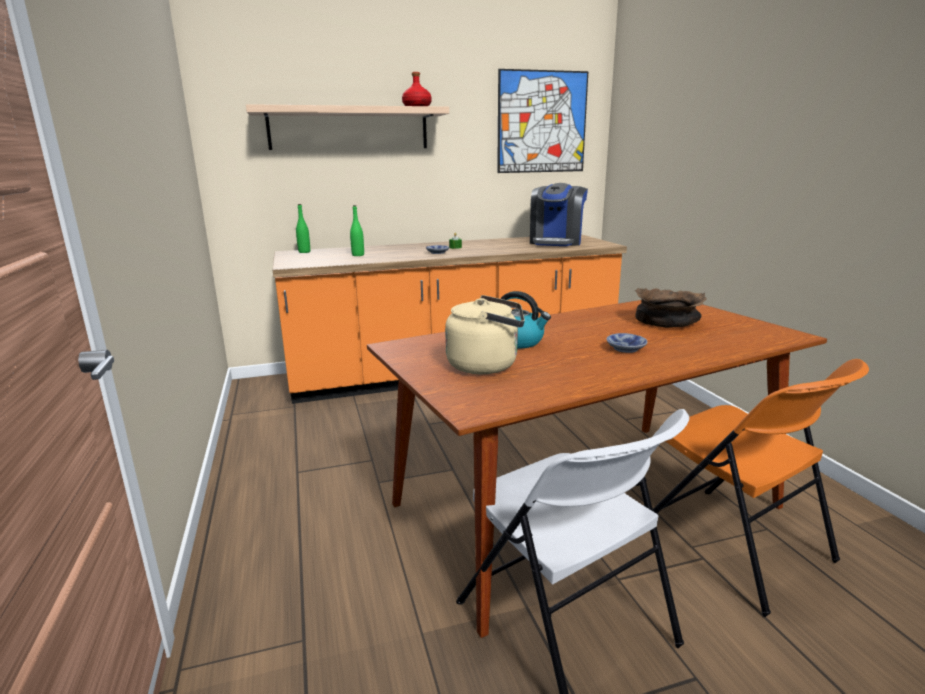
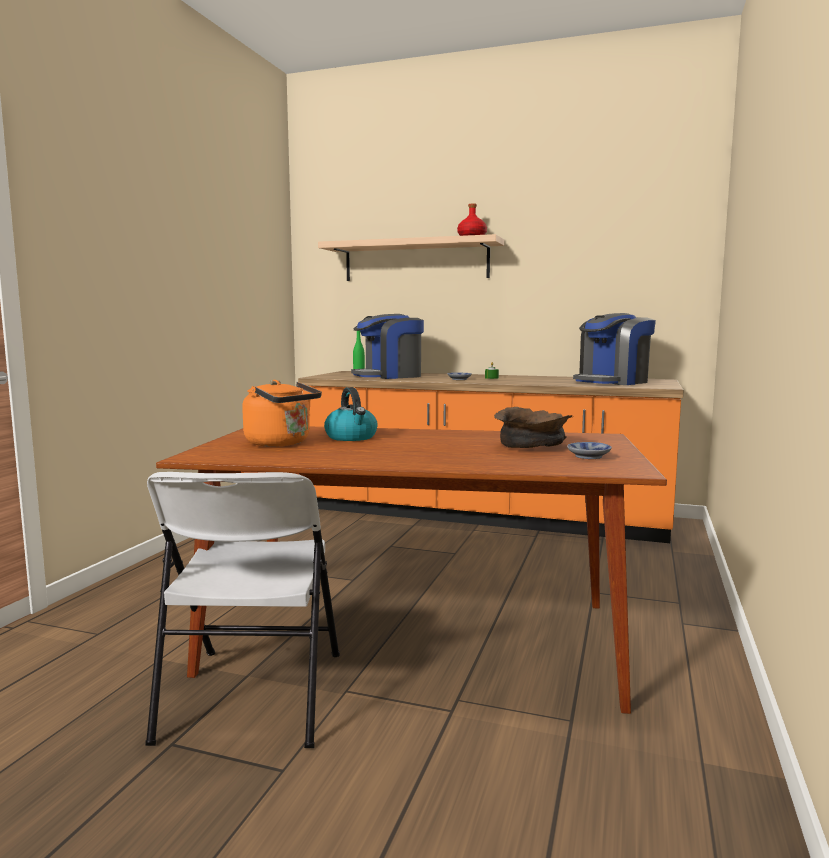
camera: 35 degrees right, 10 degrees down
green bottle [350,205,364,256] -> coffee machine [351,314,424,379]
beige kettle [445,295,525,374] -> orange kettle [242,380,322,447]
picture [497,69,589,173] -> none
bowl [606,333,647,353] -> bowl moved to [567,442,612,459]
orange chair [653,359,869,617] -> none

